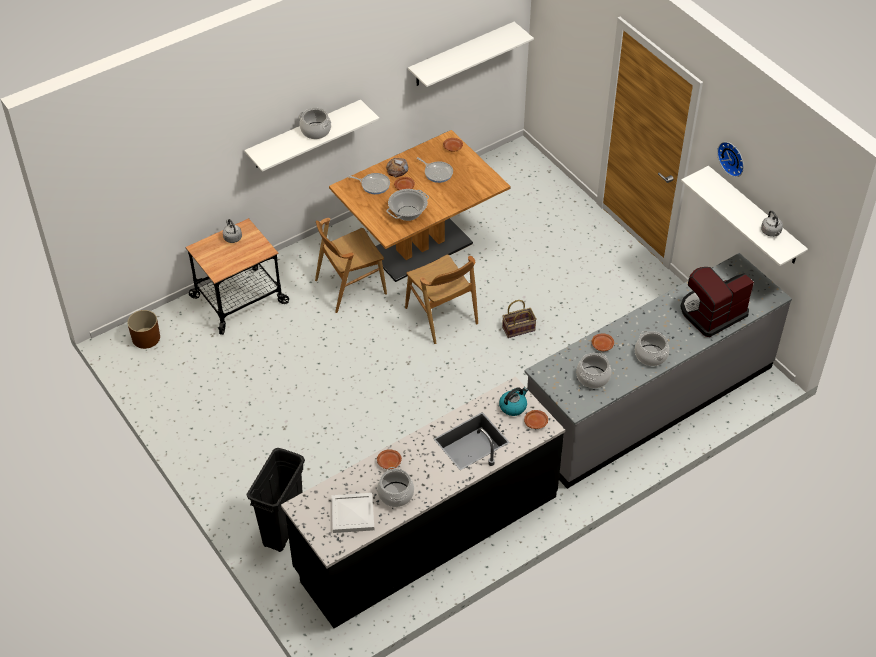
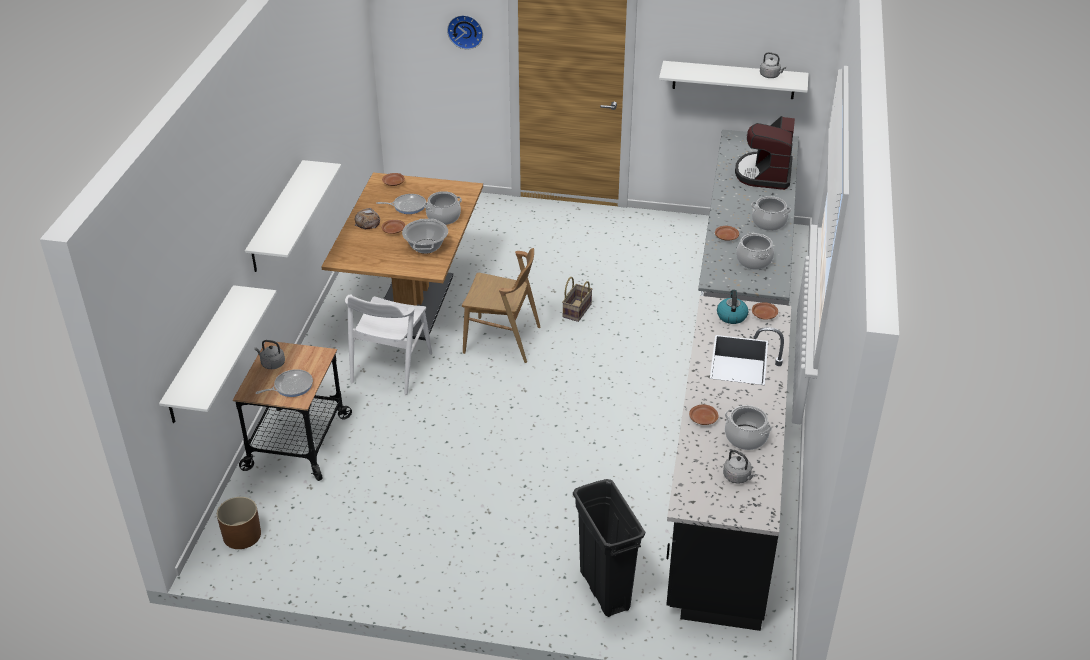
camera: 45 degrees left, 10 degrees down
cooking pot [299,108,331,139] -> cooking pot moved to [424,191,462,225]
brown chair [315,218,387,313] -> white chair [345,294,432,395]
white tray [331,493,374,533] -> grey kettle [723,450,756,484]
frying pan [348,173,390,194] -> frying pan moved to [256,369,313,397]
white shelf [408,22,534,87] -> white shelf moved to [159,285,277,423]
wall clock [717,142,744,177] -> wall clock moved to [447,15,483,50]

